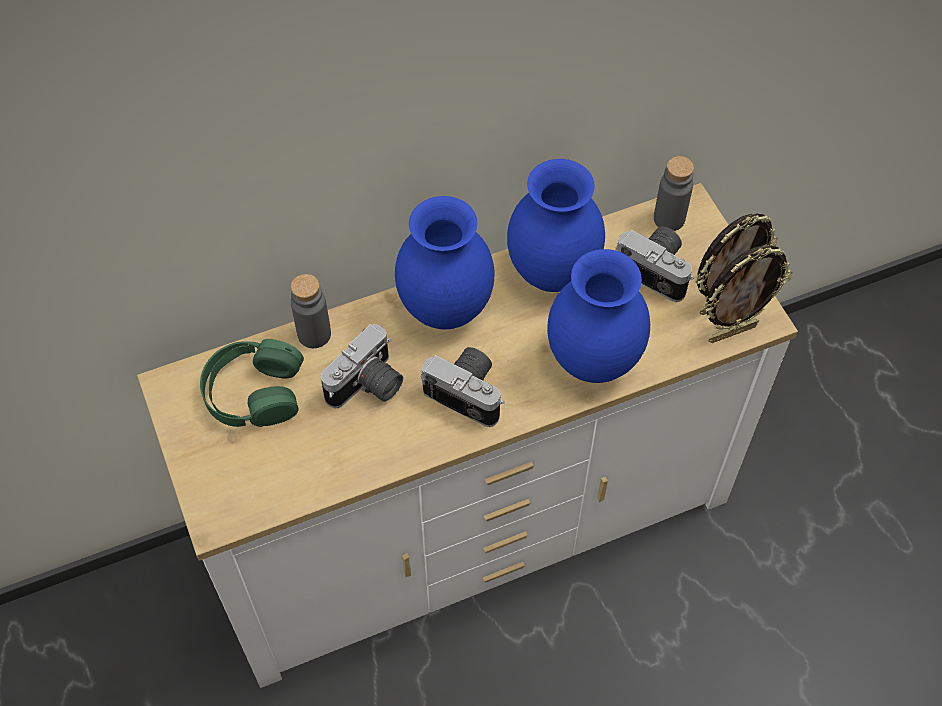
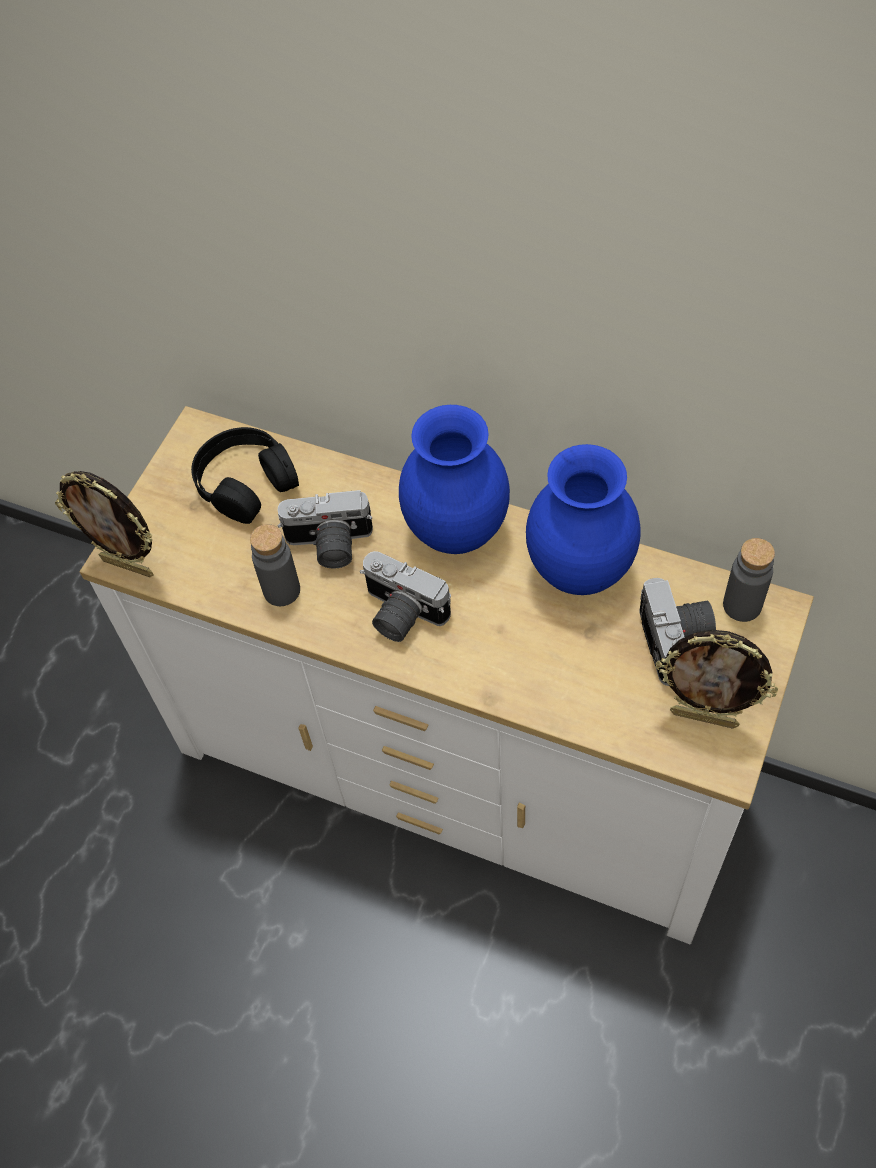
camera: 50 degrees right, 0 degrees up
green headphones [200,339,304,427] -> black headphones [191,427,299,524]
grey bottle [291,274,331,348] -> grey bottle moved to [250,524,300,606]
camera [421,347,505,427] -> camera turned 135 degrees clockwise [360,551,451,642]
blue vase [547,249,650,383] -> none
picture frame [703,245,793,343] -> picture frame moved to [55,471,153,577]

